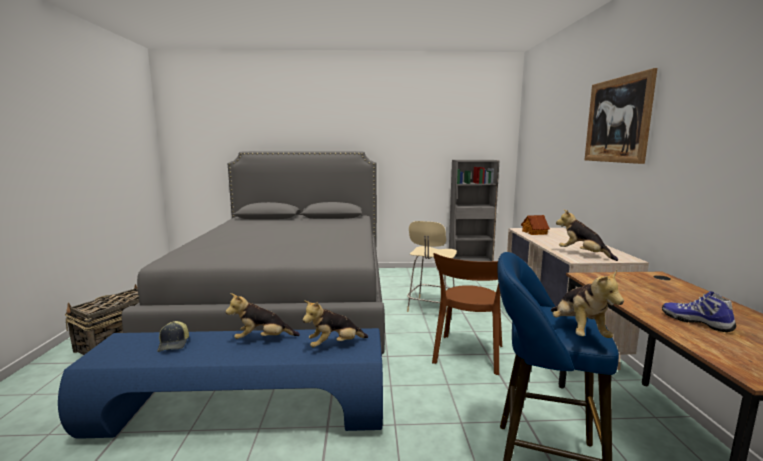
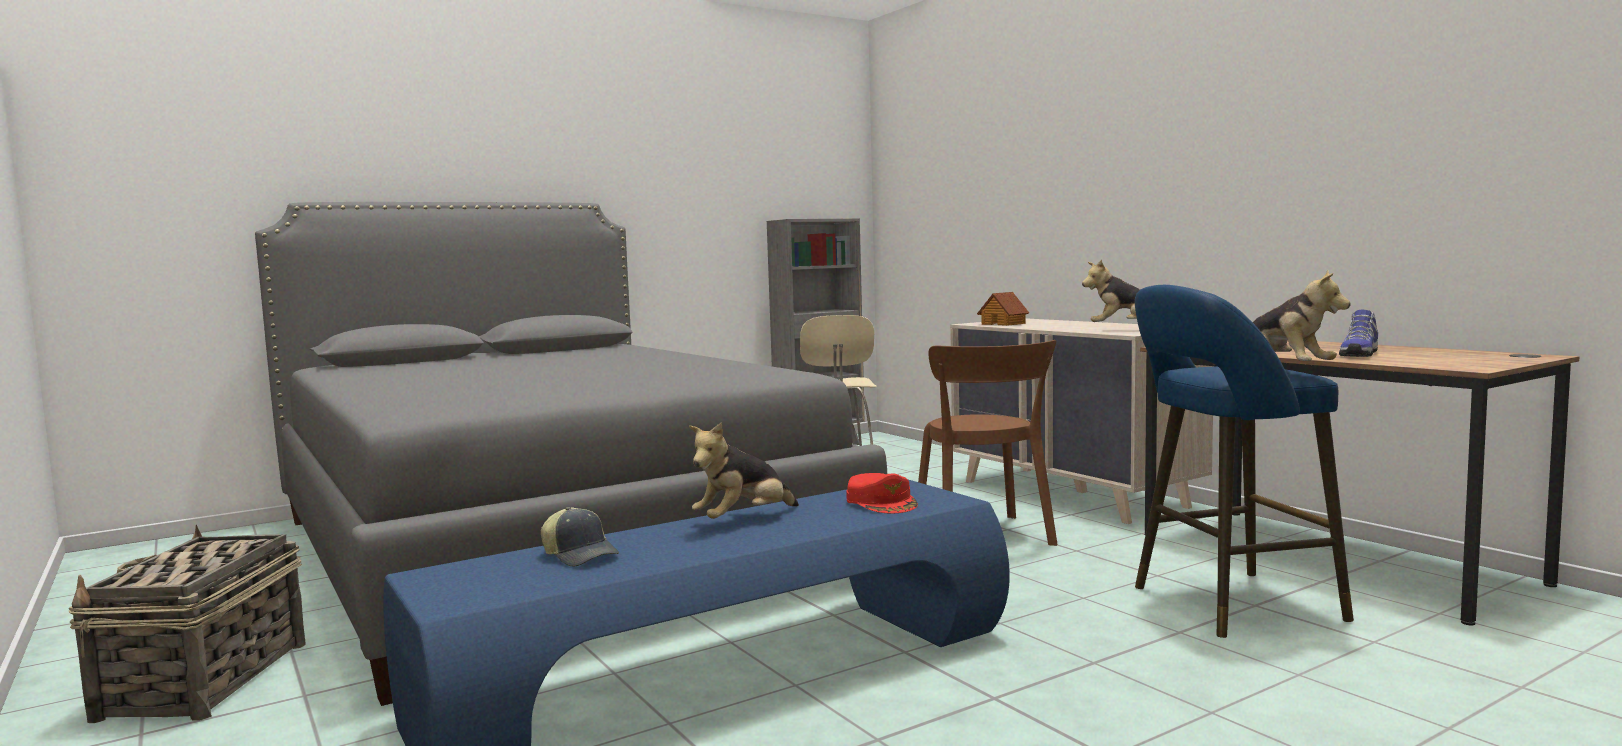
camera: 30 degrees left, 5 degrees down
plush toy [302,300,368,347] -> red cap [846,473,918,513]
picture [584,68,657,164] -> none
shoe [662,291,736,332] -> shoe turned 75 degrees counterclockwise [1339,309,1379,357]

